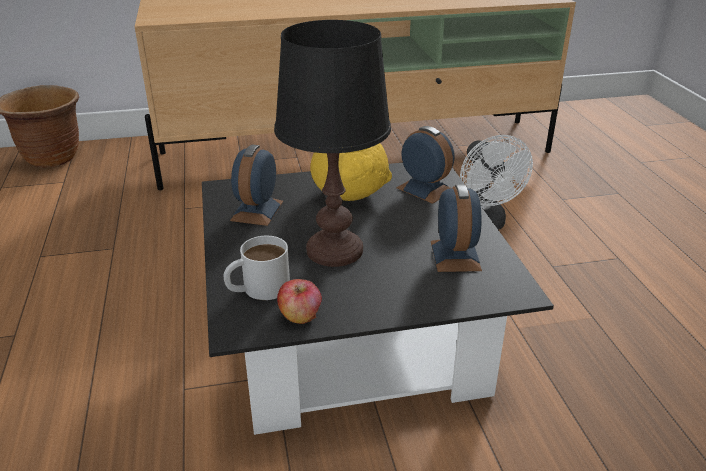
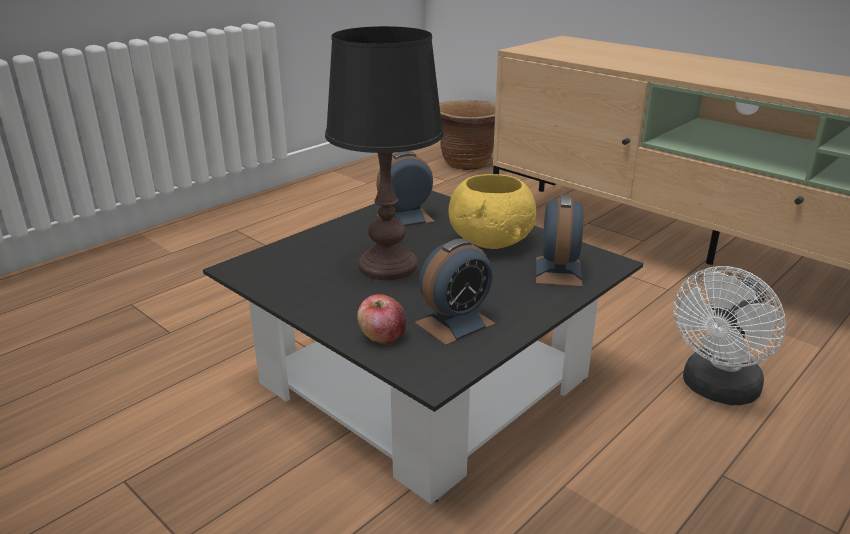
camera: 55 degrees right, 5 degrees down
white mug [223,236,290,300] -> none
apple [277,279,322,324] -> apple moved to [357,294,407,345]

